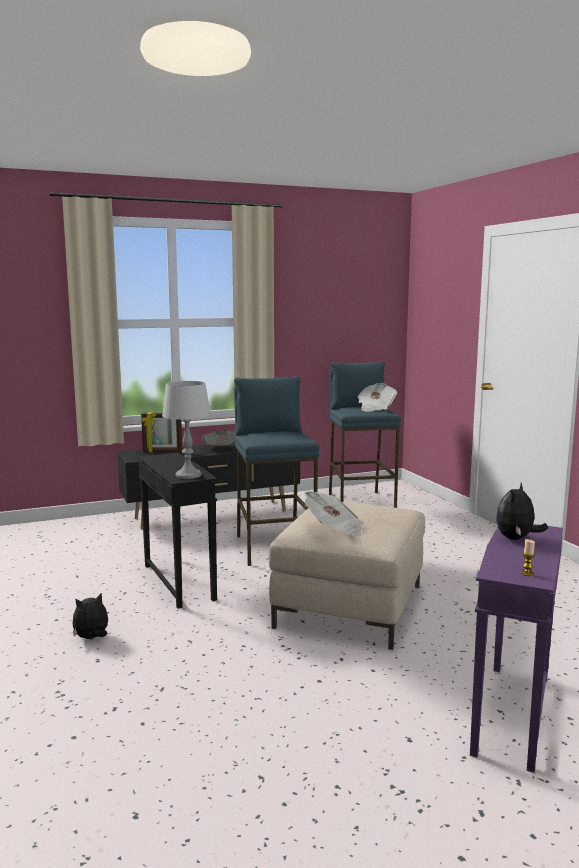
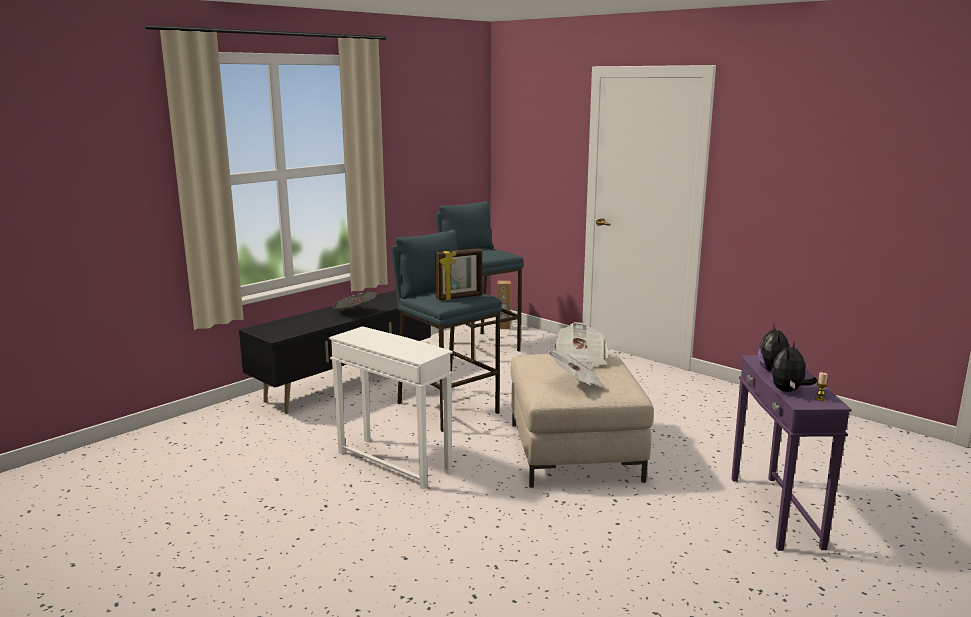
camera: 25 degrees left, 5 degrees up
plush toy [73,592,108,639] -> plush toy moved to [771,340,817,392]
black side table [138,453,217,609] -> white side table [329,326,453,489]
picture frame [141,412,182,452] -> picture frame moved to [435,248,482,300]
grey table lamp [162,381,211,479] -> none
newspaper [358,383,397,412] -> newspaper moved to [555,322,607,368]
none -> brown speaker [497,281,511,329]

